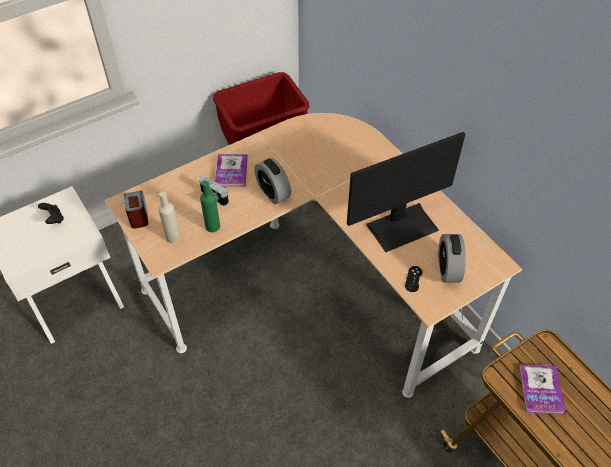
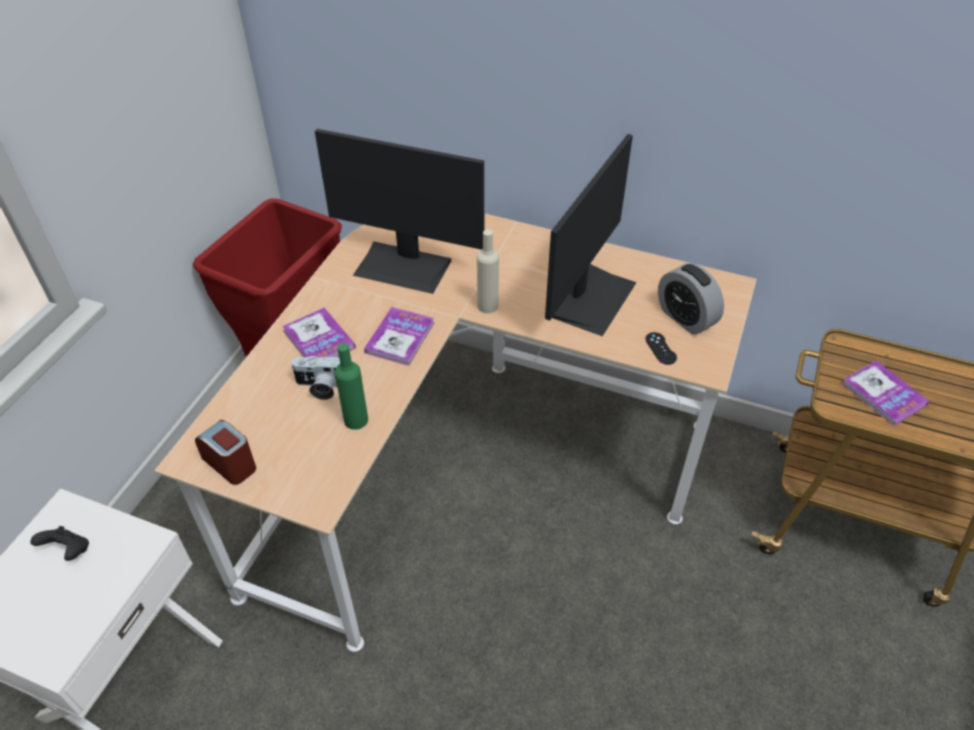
camera: 35 degrees left, 5 degrees down
beige bottle [158,192,181,243] -> beige bottle moved to [477,229,499,313]
alarm clock [254,158,291,204] -> book [364,307,434,366]
none -> monitor [315,129,484,294]

